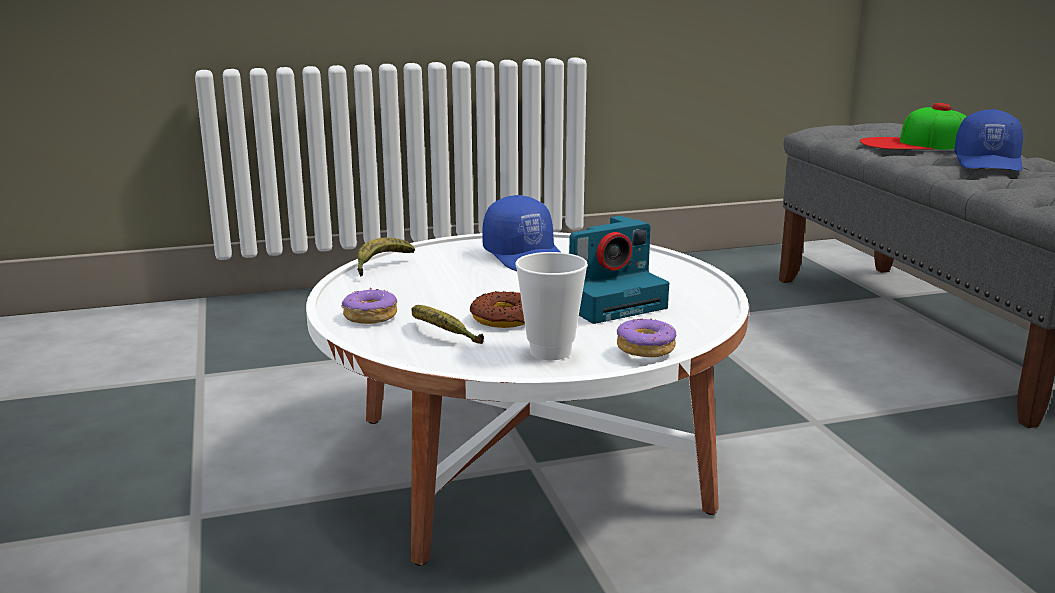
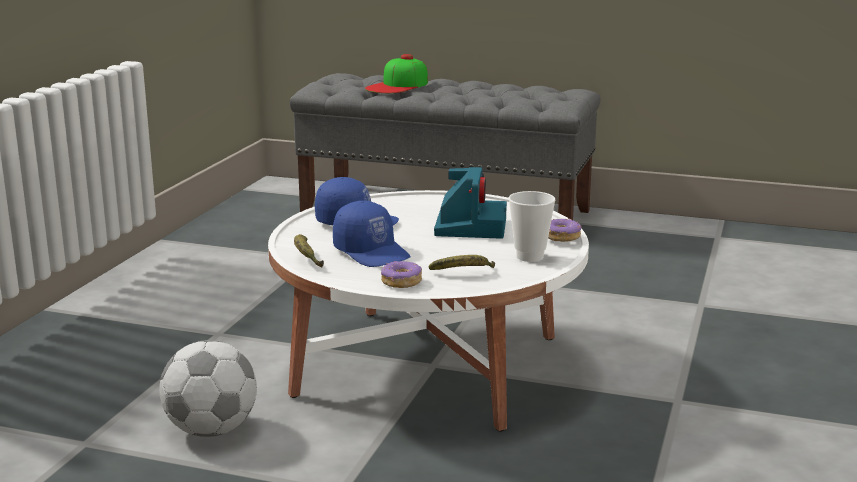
camera: 55 degrees left, 0 degrees up
donut [470,291,525,328] -> none
blue cap [954,109,1023,171] -> blue cap moved to [333,201,410,267]
none -> football [159,340,257,437]

